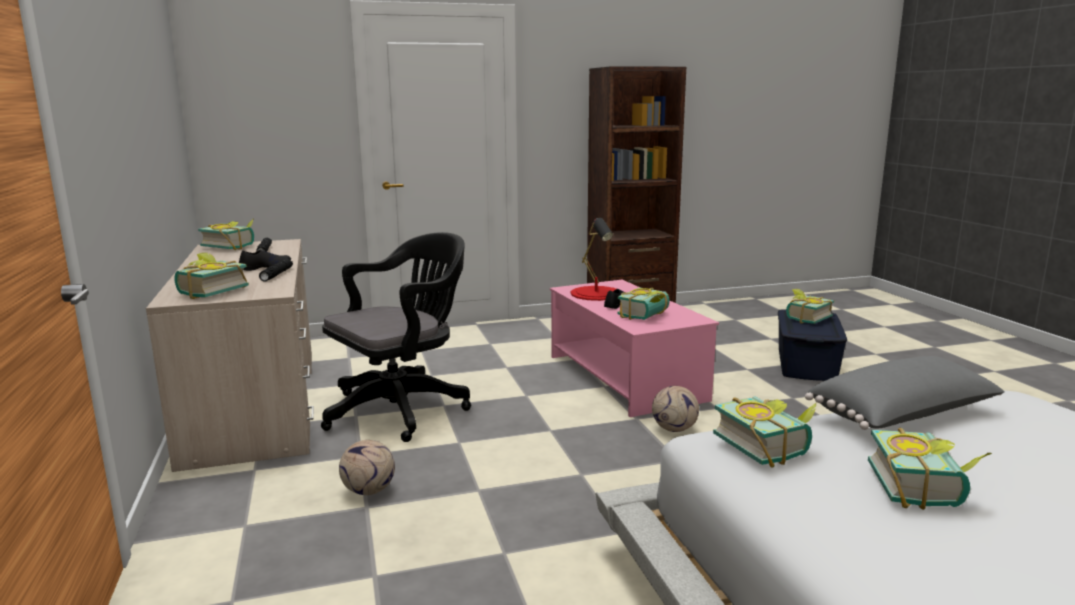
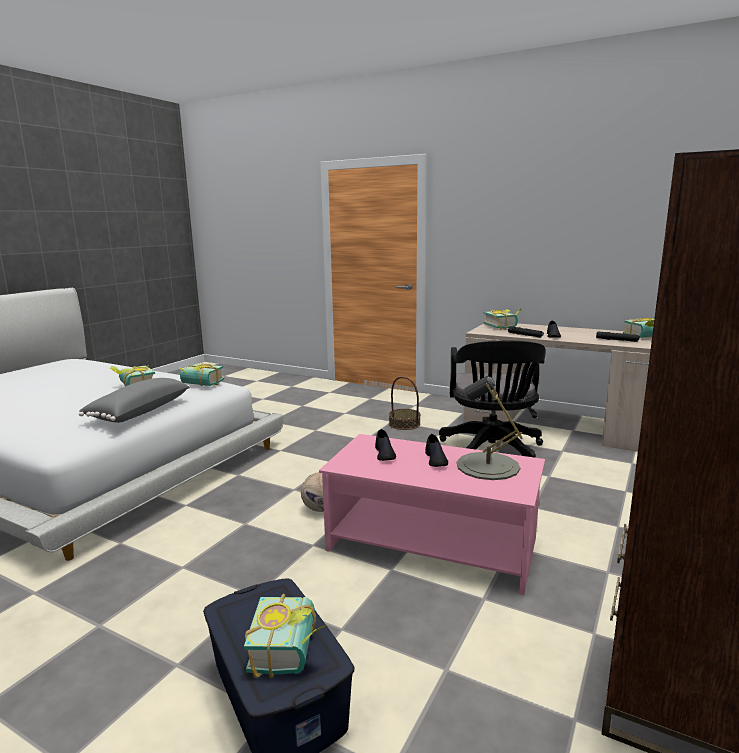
camera: 135 degrees right, 0 degrees up
football [339,440,395,495] -> basket [389,376,421,430]
red table lamp [571,218,616,301] -> grey table lamp [457,376,523,480]
book [617,287,670,320] -> black shoe [375,429,396,461]

